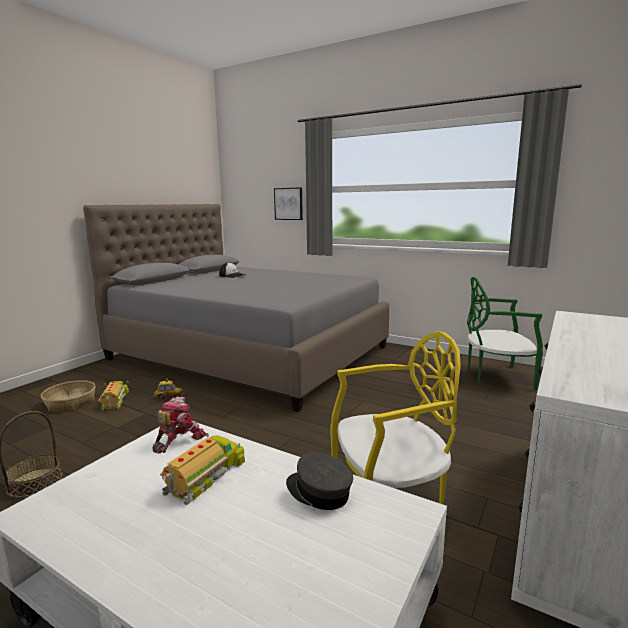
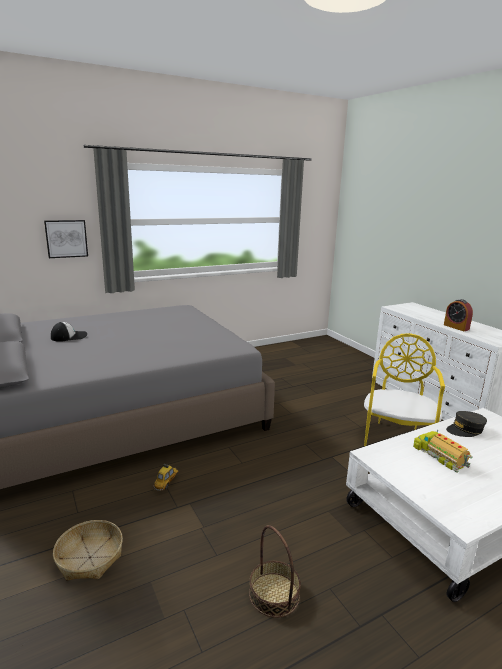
camera: 60 degrees left, 5 degrees up
toy truck [98,381,129,411] -> none
toy robot [152,396,206,454] -> none
green chair [467,277,543,390] -> none
none -> alarm clock [444,299,473,331]

